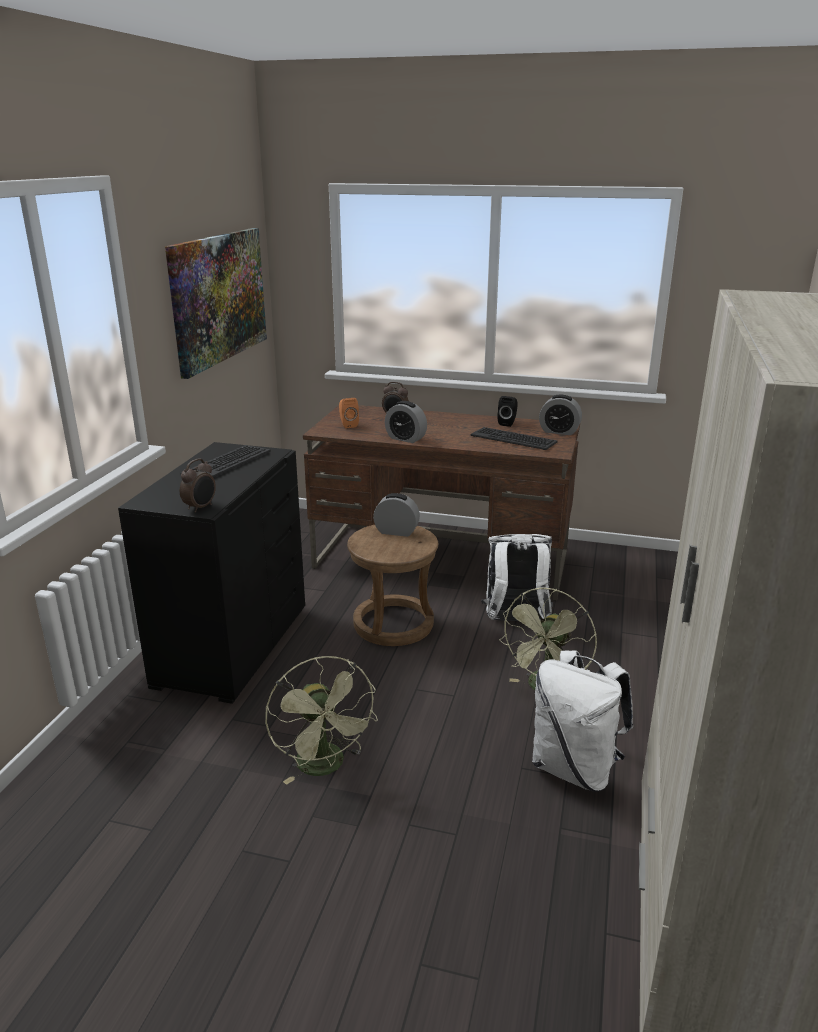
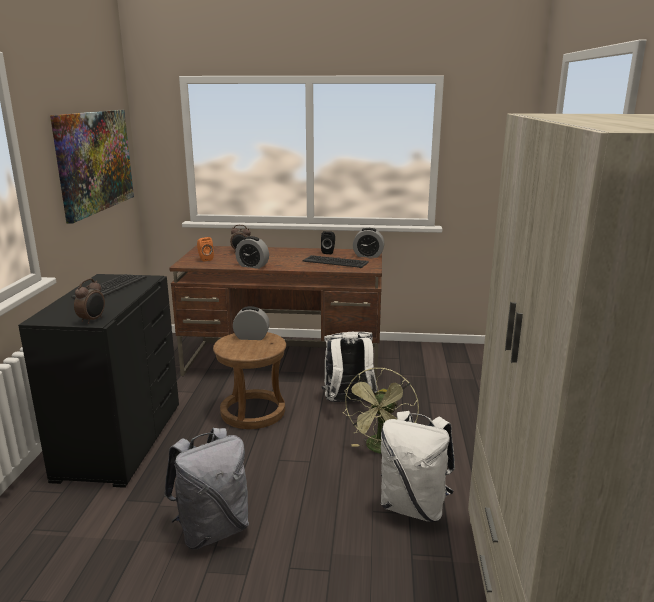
camera: 10 degrees left, 5 degrees down
green fan [265,656,378,785] -> grey backpack [164,428,249,549]

